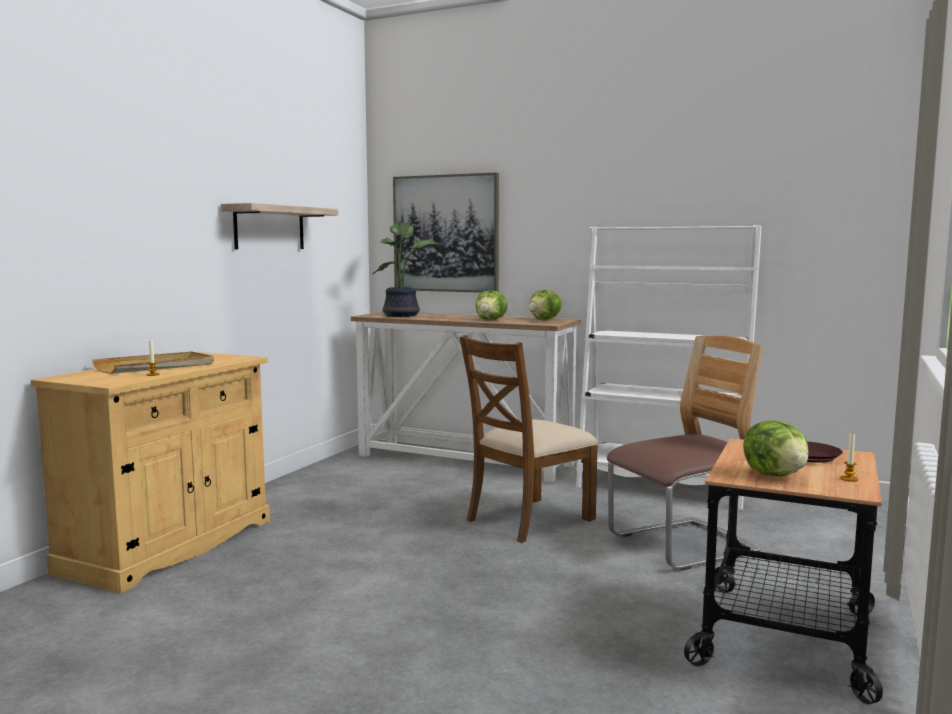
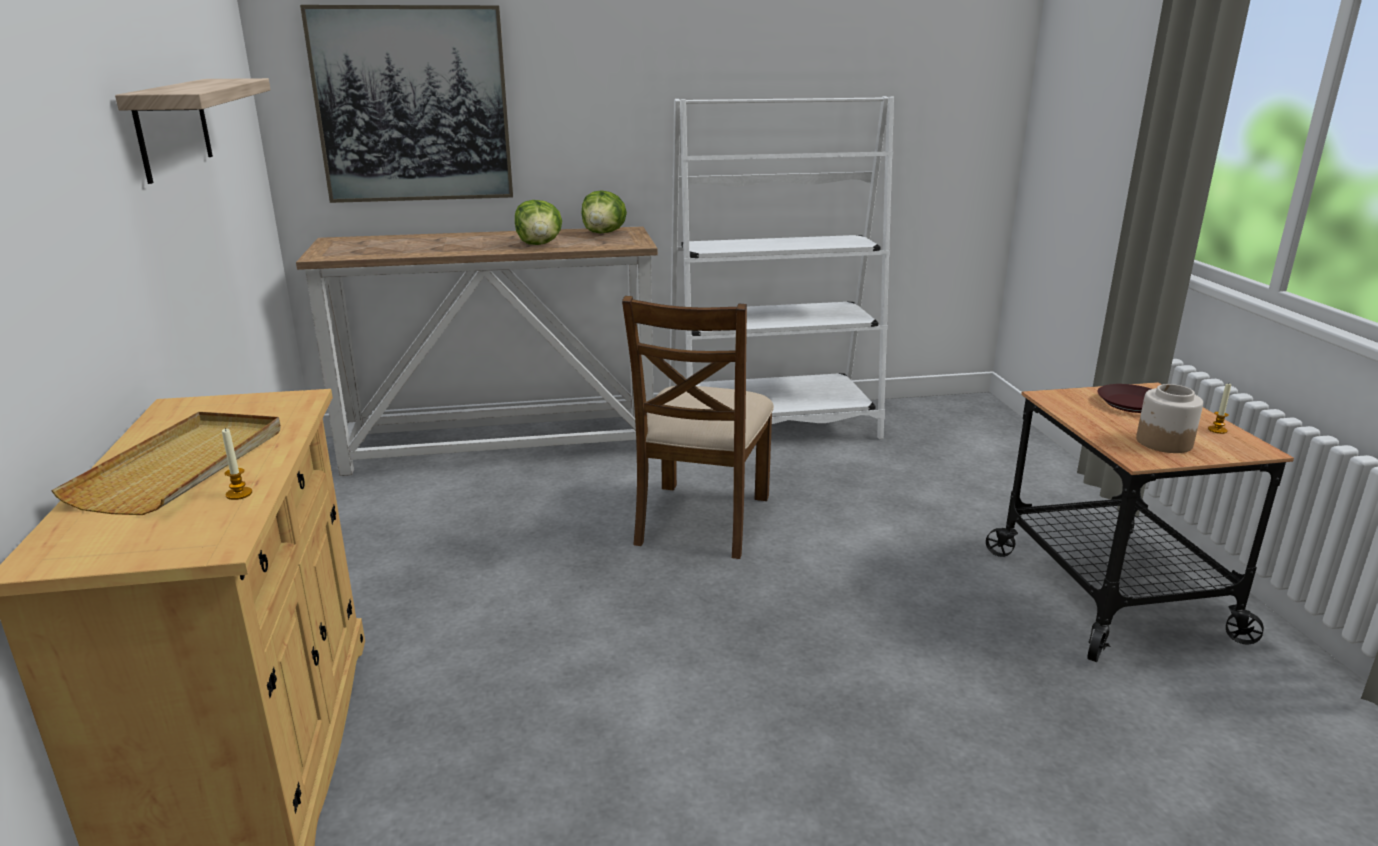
camera: 35 degrees left, 15 degrees up
potted plant [372,223,442,317] -> none
chair [607,335,763,571] -> none
lettuce [743,420,809,476] -> jar [1136,384,1203,453]

